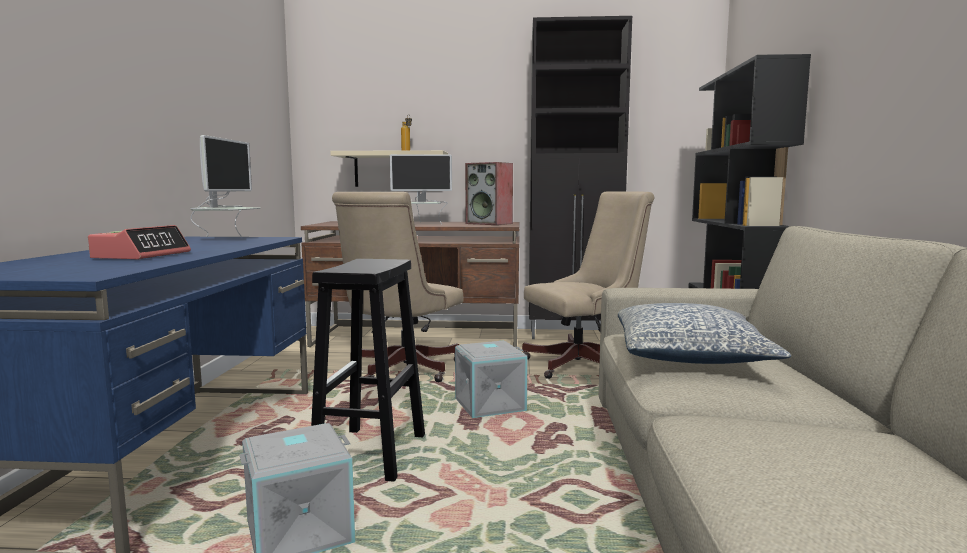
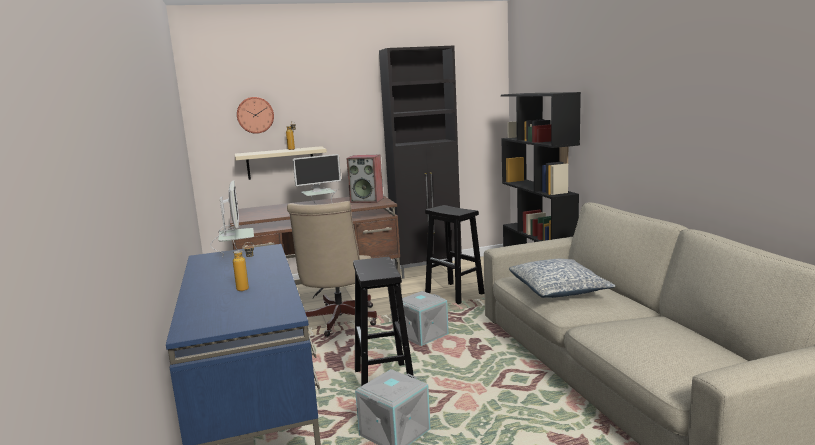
camera: 20 degrees left, 5 degrees up
alarm clock [88,225,191,260] -> bottle [233,242,254,291]
beige office chair [522,192,655,379] -> black stool [425,205,484,304]
none -> wall clock [237,97,274,134]

